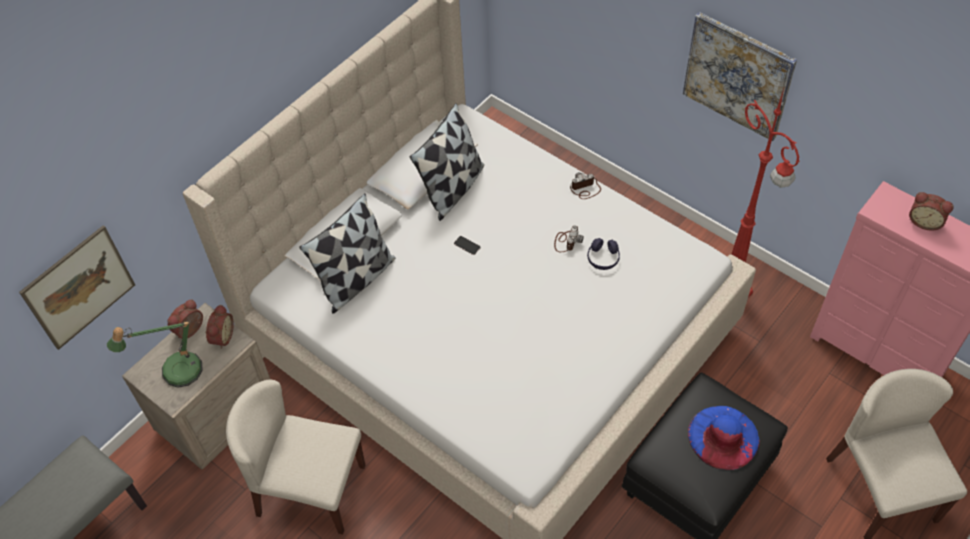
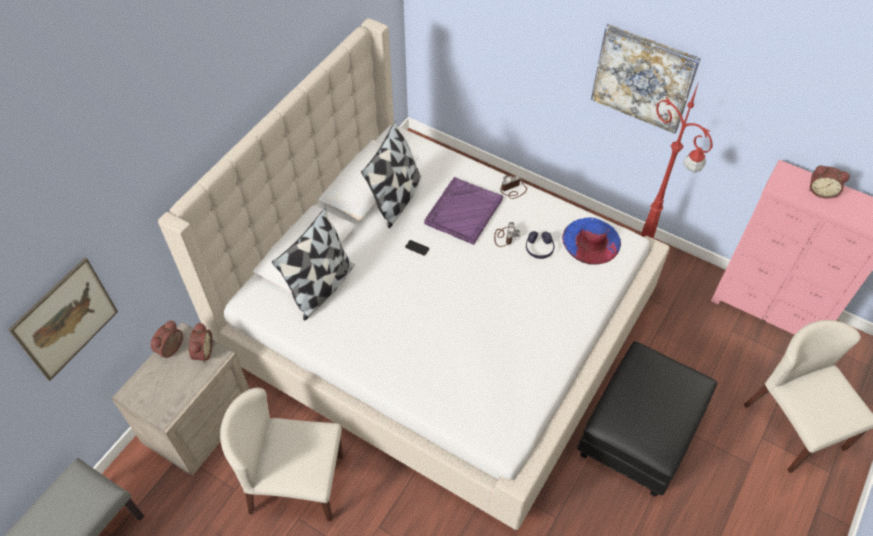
camera: 10 degrees left, 0 degrees up
table lamp [107,321,203,387] -> none
blue hat [688,406,760,470] -> blue hat moved to [562,218,621,265]
none -> purple tray [424,177,503,245]

